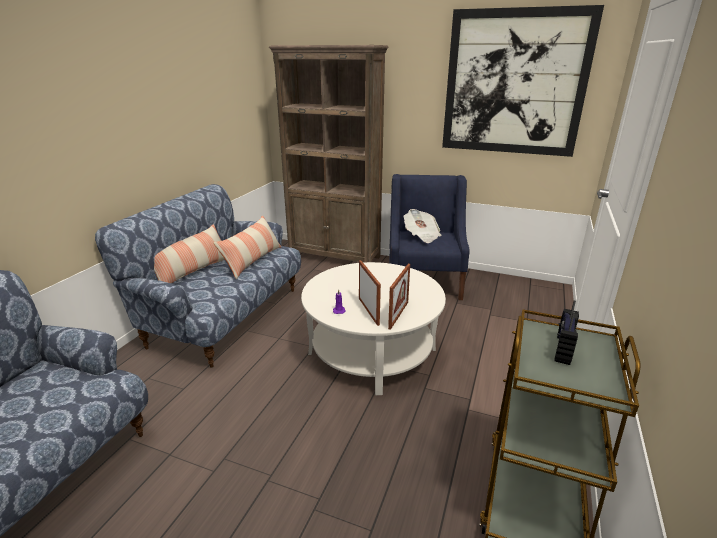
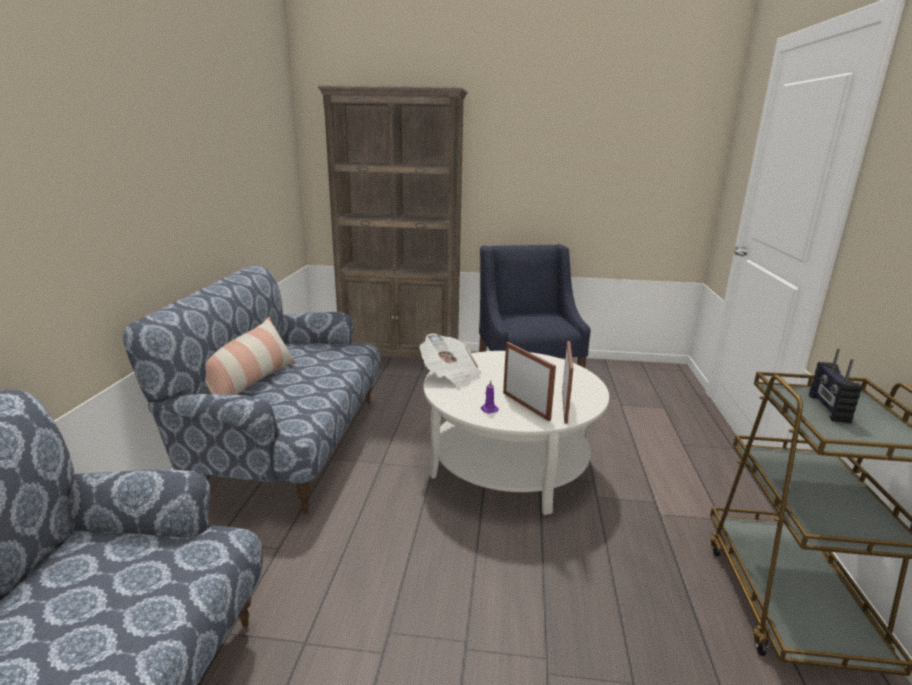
camera: 15 degrees left, 5 degrees down
pillow [213,216,281,279] -> none
newspaper [404,209,441,243] -> newspaper moved to [419,333,481,388]
picture [442,5,604,157] -> none

